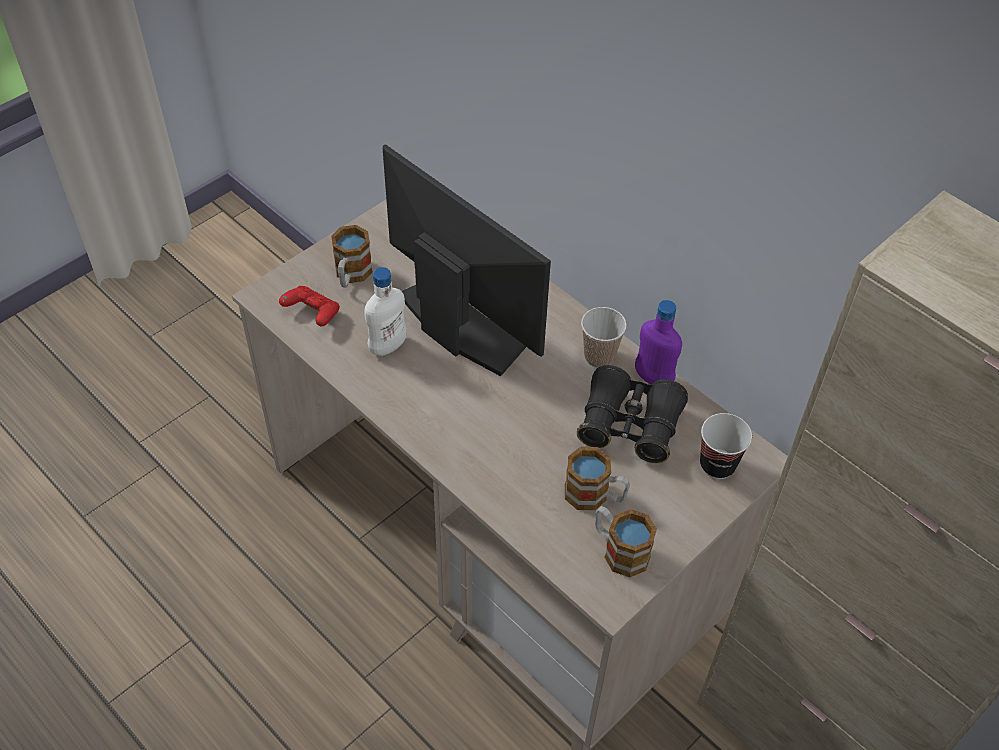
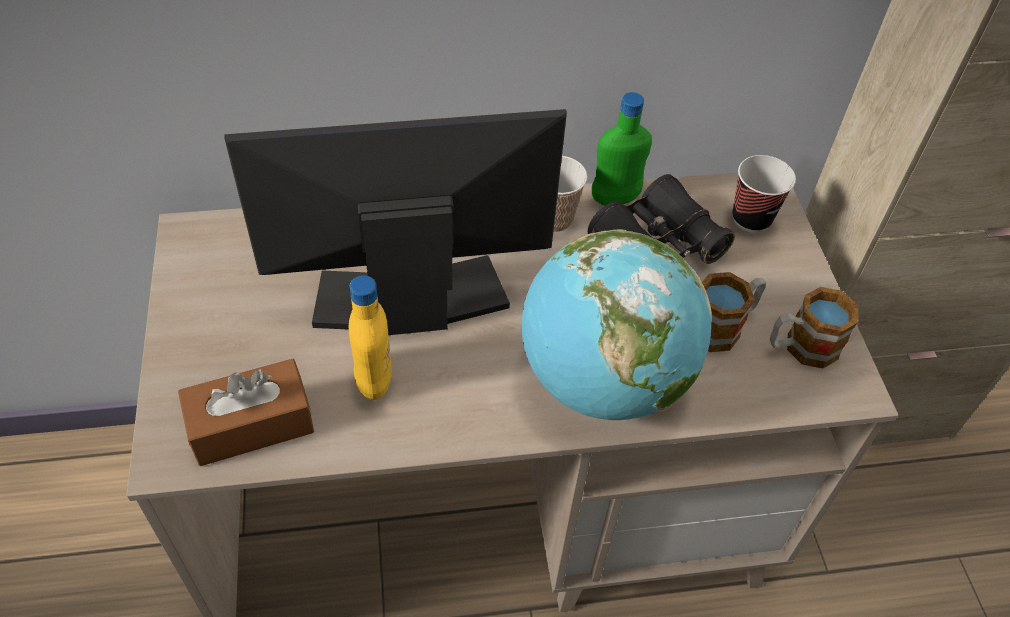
camera: 55 degrees left, 0 degrees up
red game controller [279,286,340,326] -> brown tissue box [178,359,314,466]
mug [331,225,373,288] -> none
white bottle [364,267,407,356] -> yellow bottle [349,275,392,400]
purple bottle [635,300,682,384] -> green bottle [591,92,652,205]
none -> globe [521,229,712,420]

